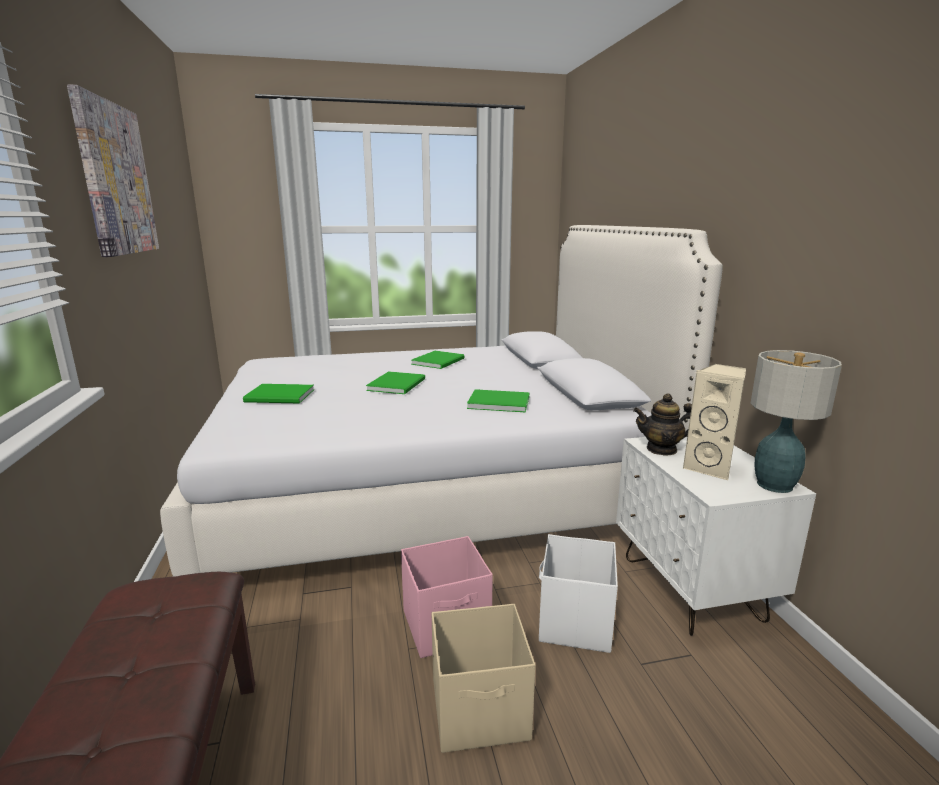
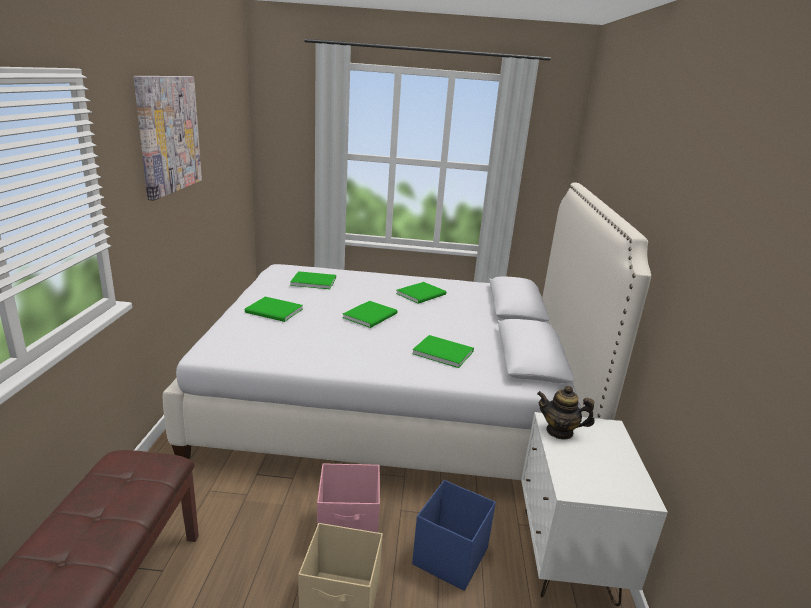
camera: 15 degrees right, 5 degrees up
white storage box [539,534,618,653] -> blue storage box [412,480,496,591]
beige speaker [683,364,746,481] -> none
table lamp [751,350,842,493] -> none
none -> green book [290,271,336,289]

